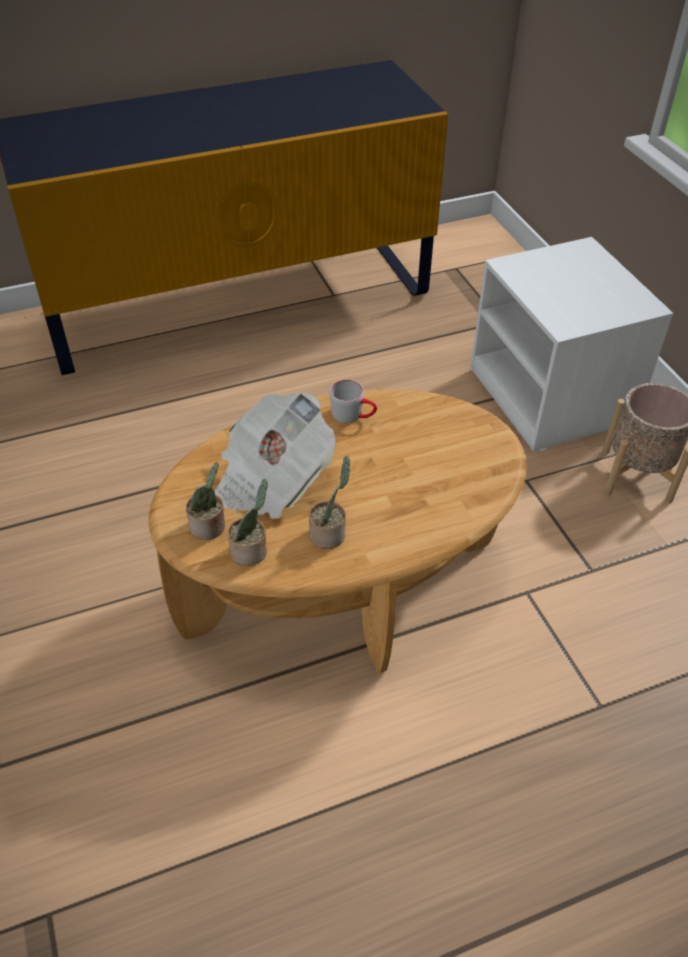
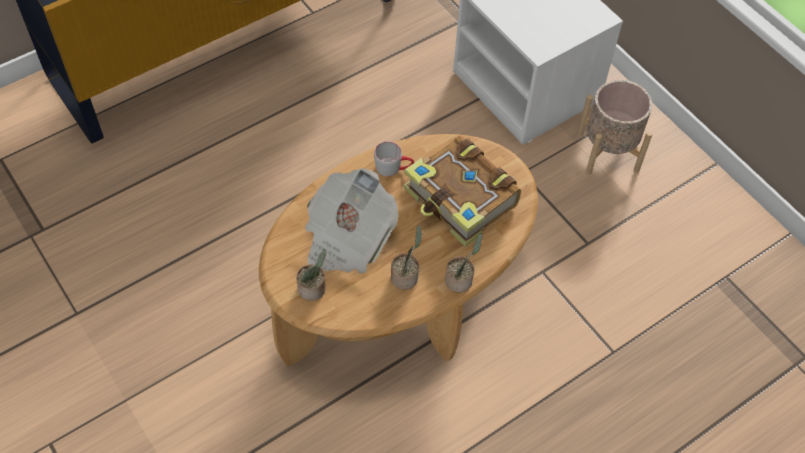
camera: 15 degrees left, 10 degrees up
potted plant [228,479,268,566] -> potted plant moved to [445,233,482,293]
none -> book [404,135,521,247]

